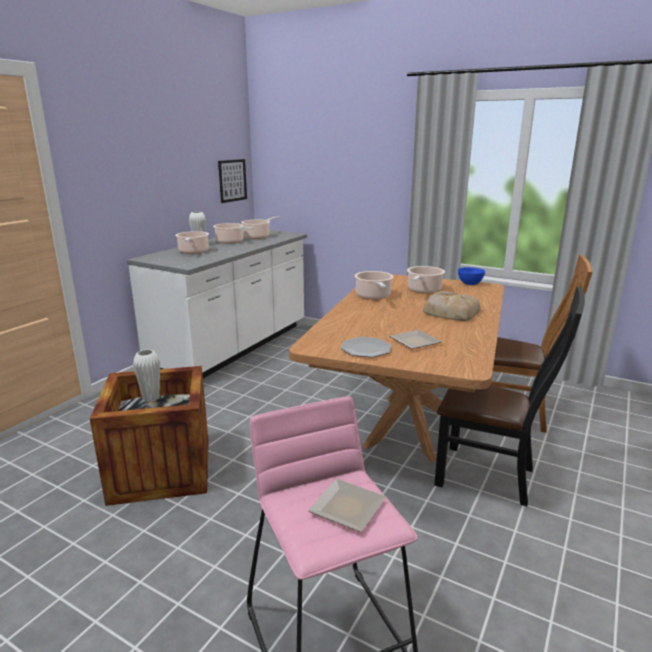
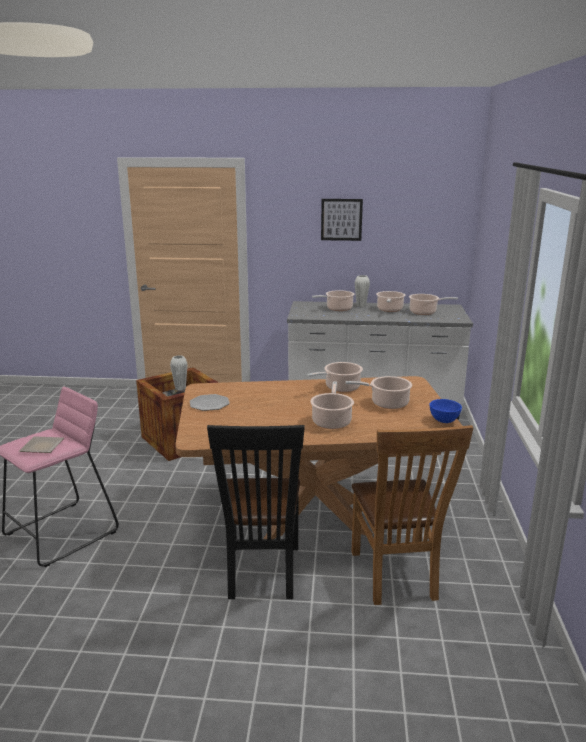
camera: 65 degrees right, 0 degrees up
picture [218,159,247,203] -> picture moved to [321,199,363,241]
plate [390,330,442,349] -> none
bread [423,291,481,321] -> cooking pot [310,381,354,429]

